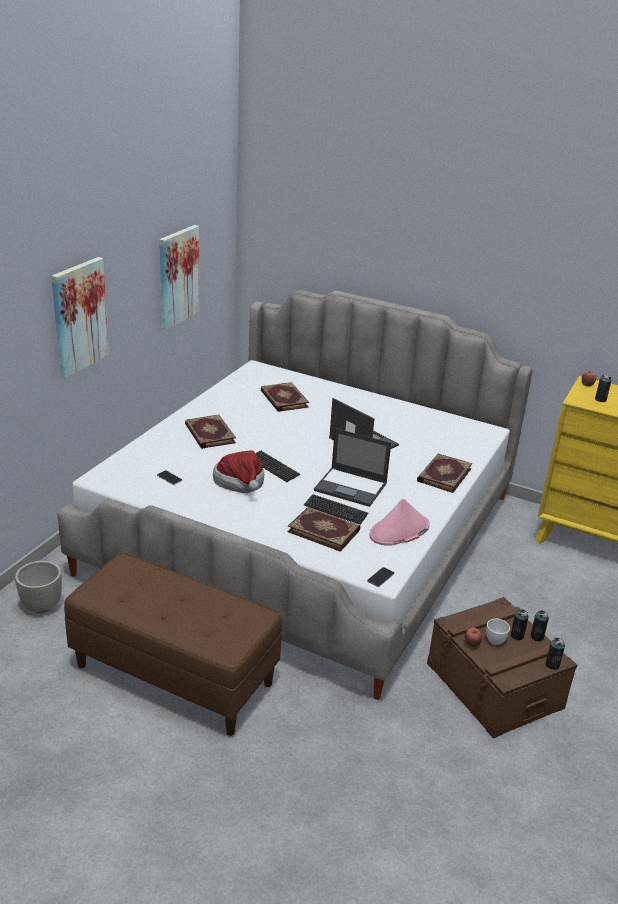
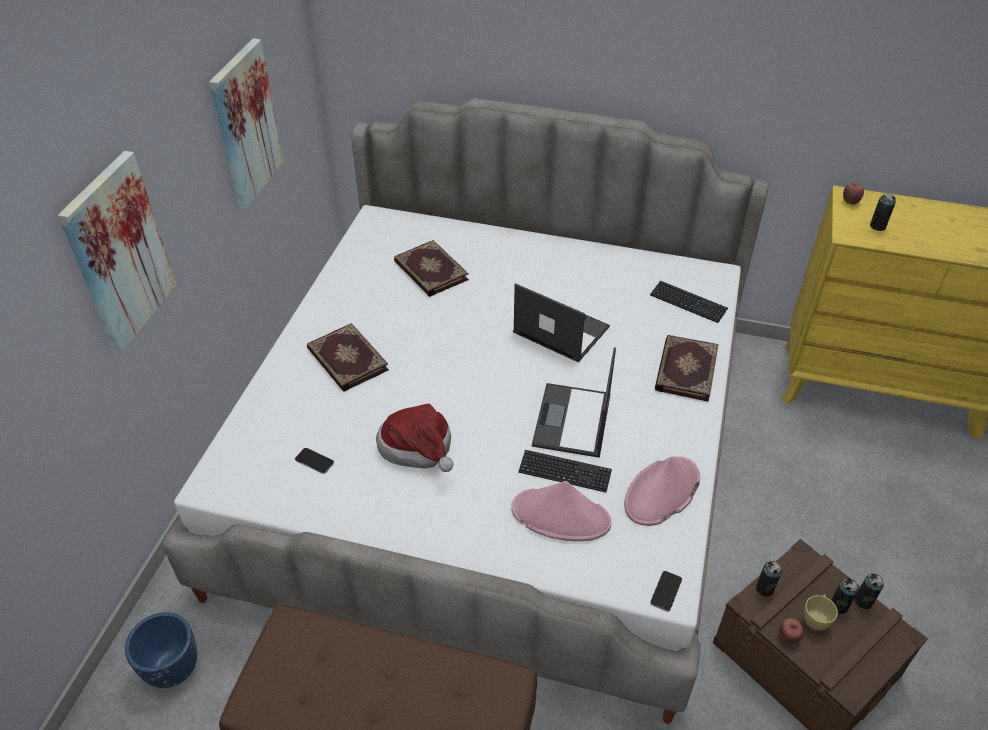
camera: 10 degrees left, 15 degrees up
grey planter [15,561,62,613] -> blue planter [125,612,197,688]
keyboard [255,450,300,482] -> keyboard moved to [650,281,728,323]
book [287,507,360,552] -> pink hat [511,481,612,542]
laptop [314,428,391,507] -> laptop turned 90 degrees clockwise [532,347,616,458]
white cup [486,619,510,645] -> yellow cup [804,594,838,631]
can [546,638,565,670] -> can moved to [756,561,782,597]

